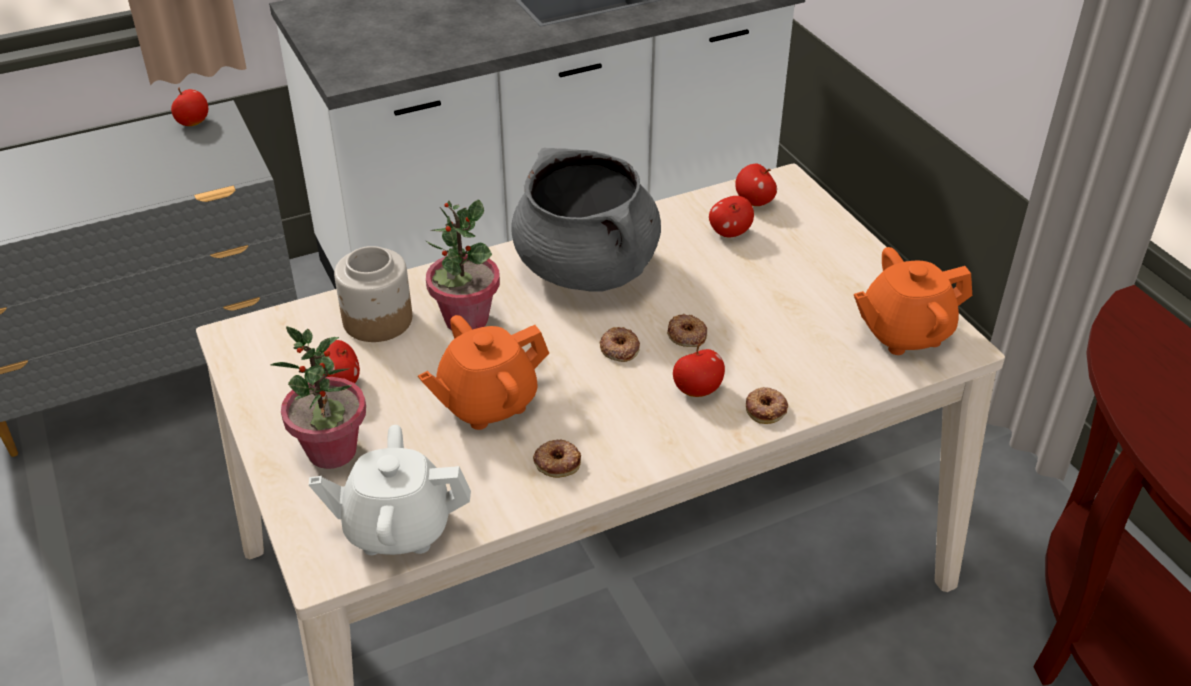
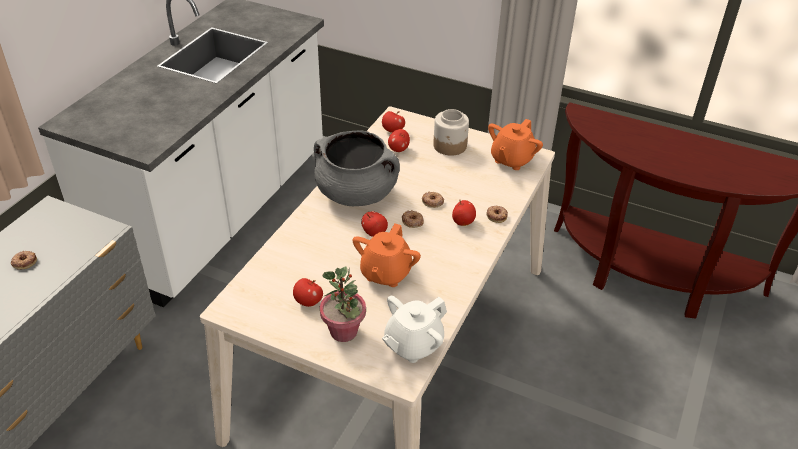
camera: 40 degrees left, 0 degrees up
apple [171,87,208,126] -> apple moved to [361,211,388,237]
jar [334,246,412,342] -> jar moved to [433,109,469,156]
potted plant [426,199,500,331] -> none
donut [533,440,581,478] -> donut moved to [11,251,37,269]

